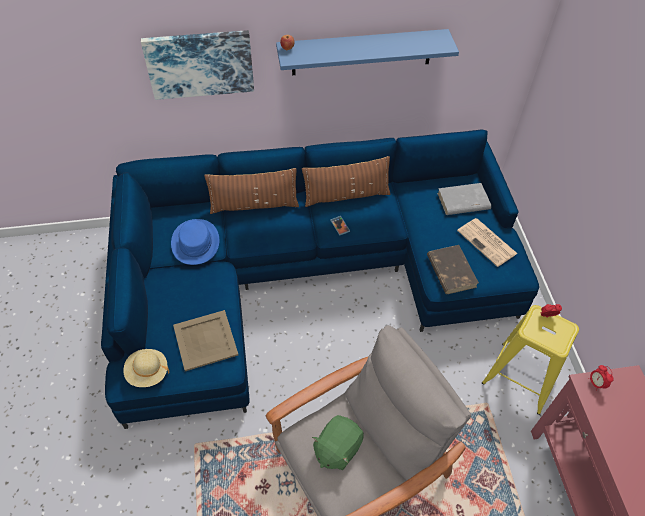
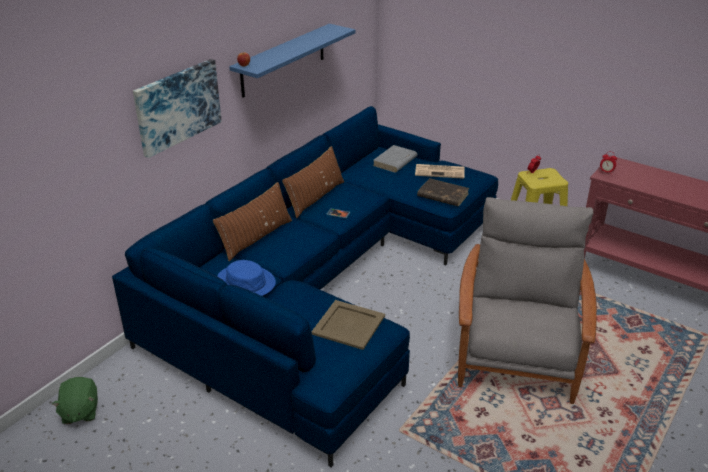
camera: 45 degrees left, 20 degrees down
beige hat [123,349,169,387] -> none
green plush toy [312,415,364,471] -> green plush toy moved to [52,377,98,424]

